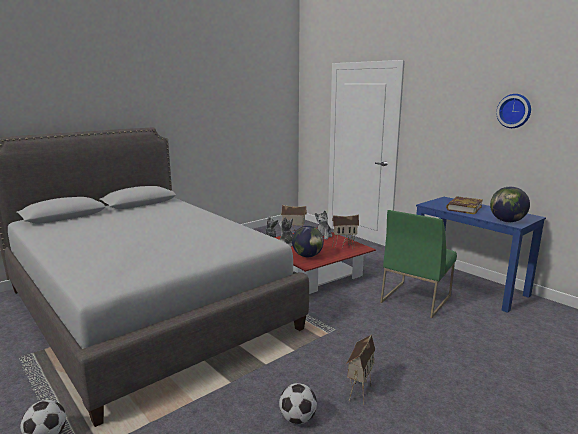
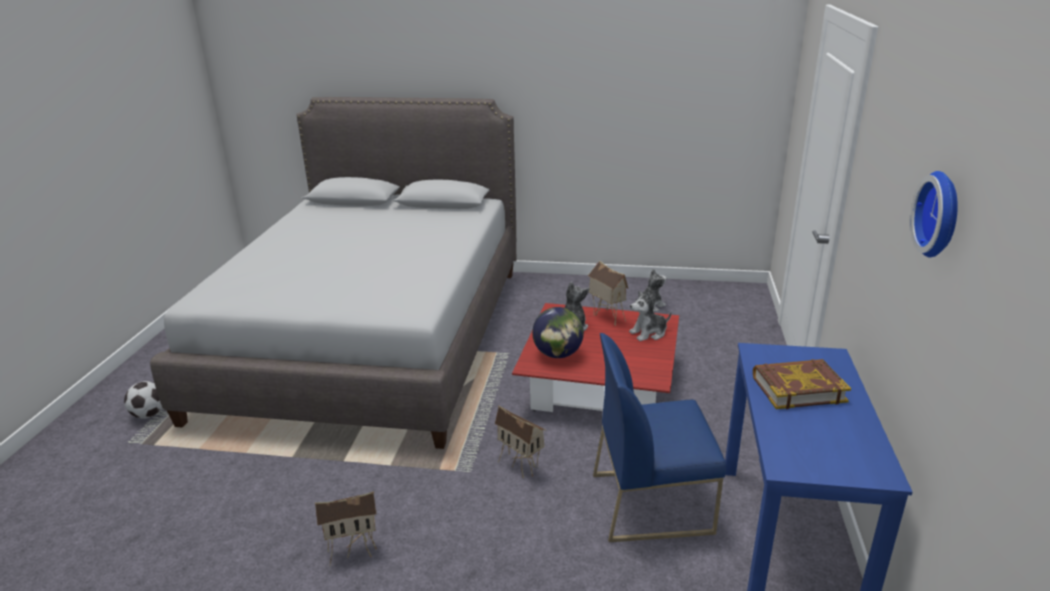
camera: 50 degrees right, 10 degrees up
football [279,383,317,424] -> none
toy house [332,214,359,250] -> toy house moved to [495,406,547,478]
green chair [380,210,457,318] -> blue chair [593,333,726,542]
globe [490,187,530,222] -> none

